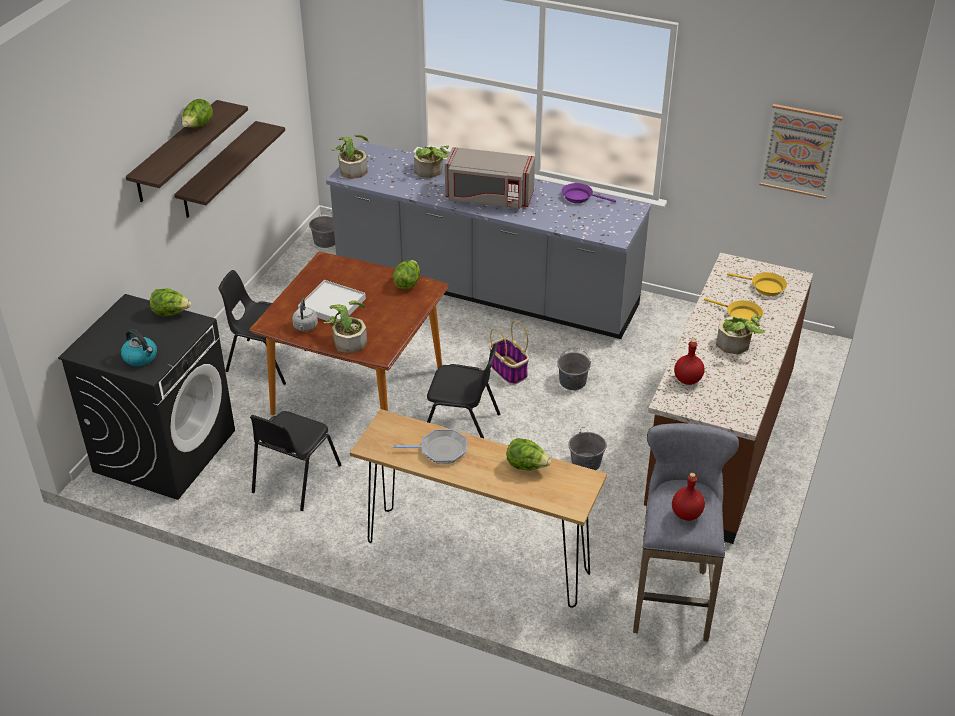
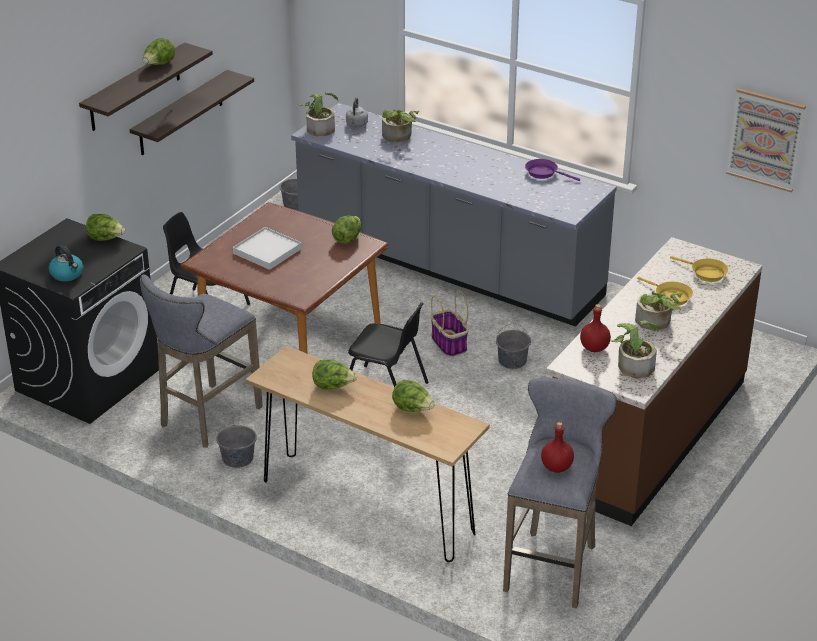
camera: 10 degrees right, 5 degrees down
black chair [250,411,341,511] -> grey stool [140,274,263,448]
grey kettle [292,298,318,331] -> grey kettle moved to [346,97,368,127]
potted plant [323,300,367,354] -> potted plant moved to [610,320,659,378]
frying pan [393,429,467,463] -> lettuce [312,360,357,390]
grey microwave [445,147,535,209] -> none
grey bucket [568,427,607,470] -> grey bucket moved to [216,418,257,468]

